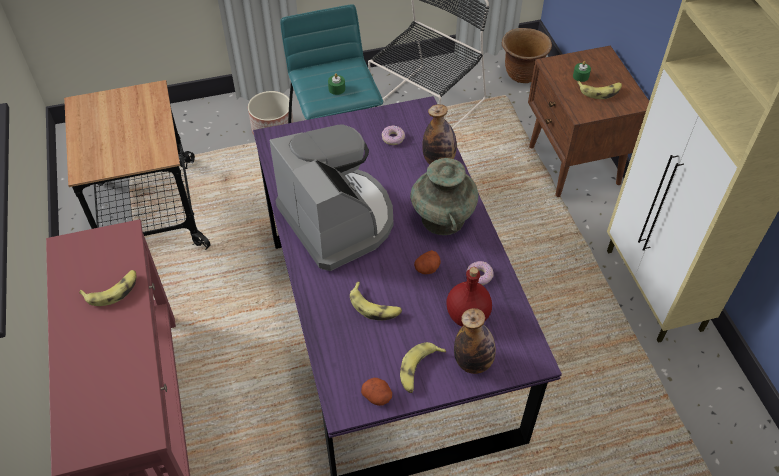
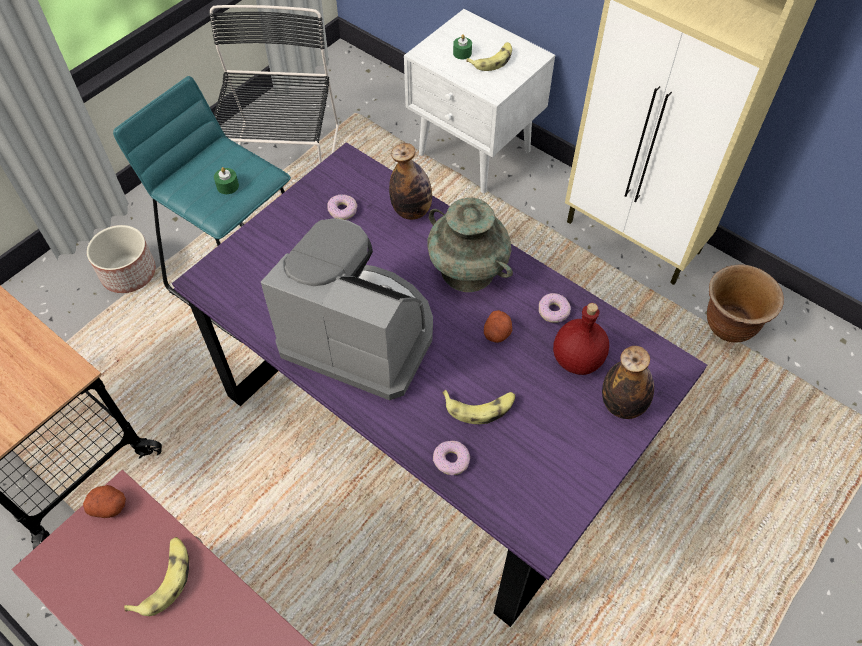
camera: 35 degrees left, 5 degrees up
potato [361,378,392,406] -> potato moved to [83,485,126,518]
banana [400,342,446,393] -> none
brown planter [502,28,552,83] -> brown planter moved to [707,264,784,343]
brown nightstand [528,45,649,197] -> white nightstand [404,9,555,193]
none -> donut [433,441,470,475]

